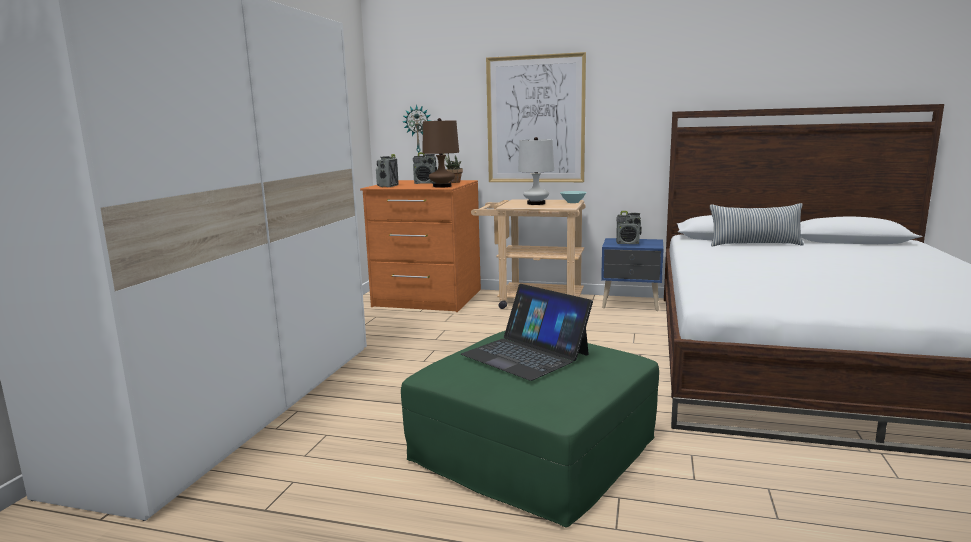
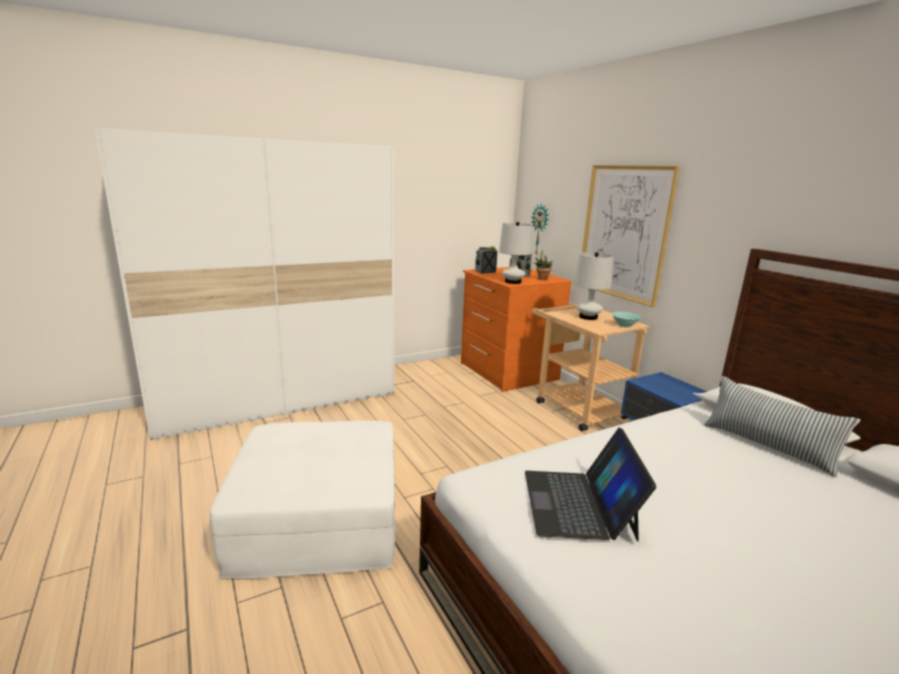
camera: 45 degrees right, 5 degrees up
green ottoman [401,331,659,527] -> white ottoman [210,421,395,579]
brown table lamp [422,118,459,188] -> white table lamp [499,222,533,284]
laptop [461,284,593,381] -> laptop moved to [525,427,657,542]
radio [616,211,641,244] -> none

